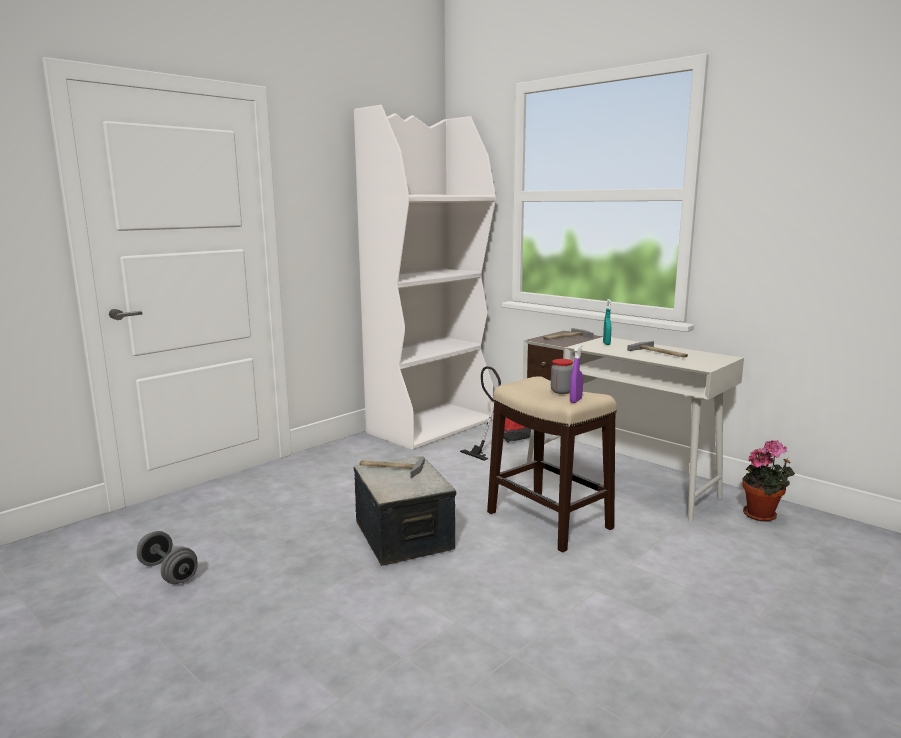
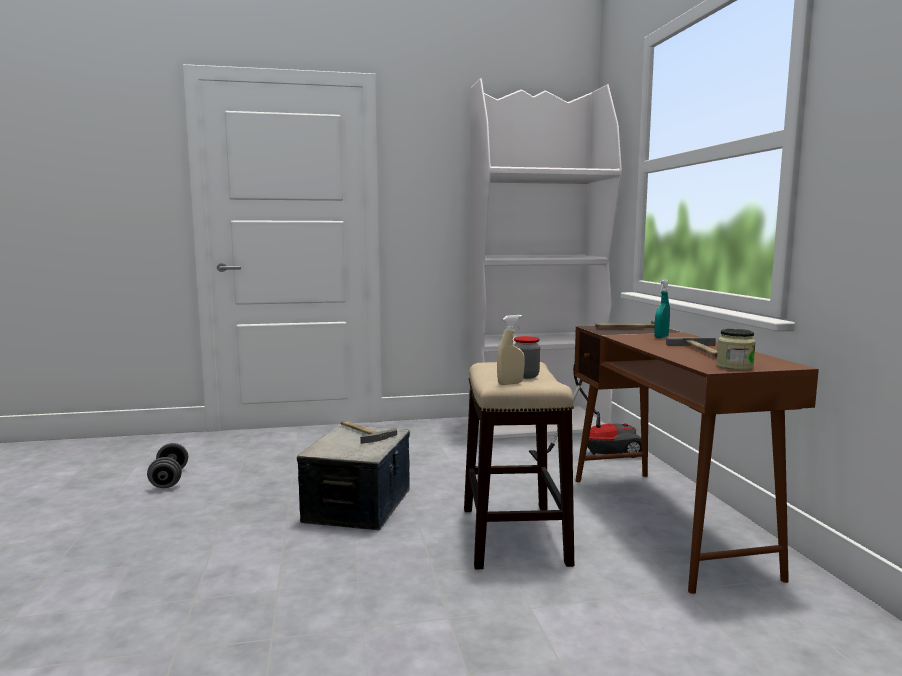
camera: 35 degrees right, 5 degrees down
white desk [523,330,744,522] -> brown desk [574,326,819,594]
purple spray bottle [570,345,583,403] -> beige spray bottle [497,315,525,385]
potted plant [742,440,795,522] -> none
none -> jar [716,329,756,370]

